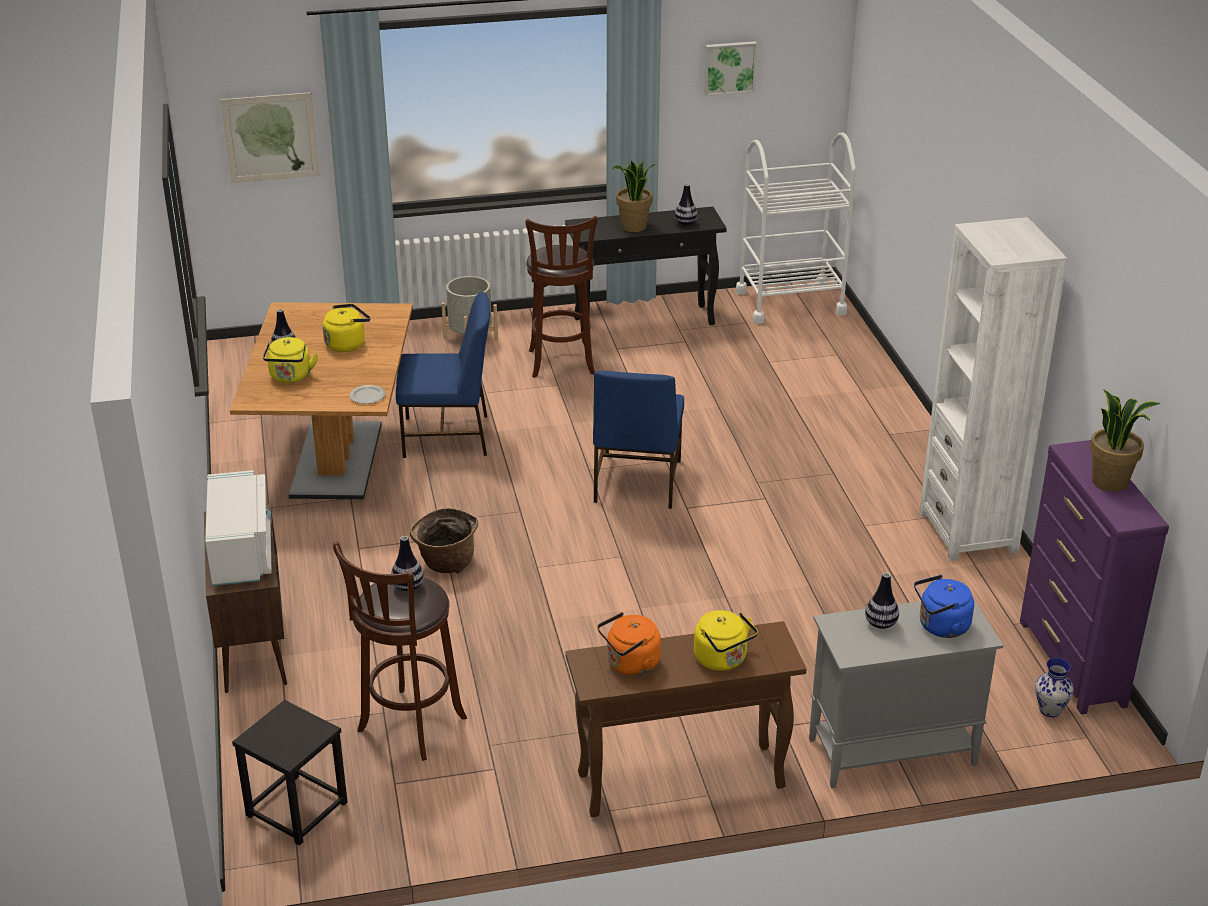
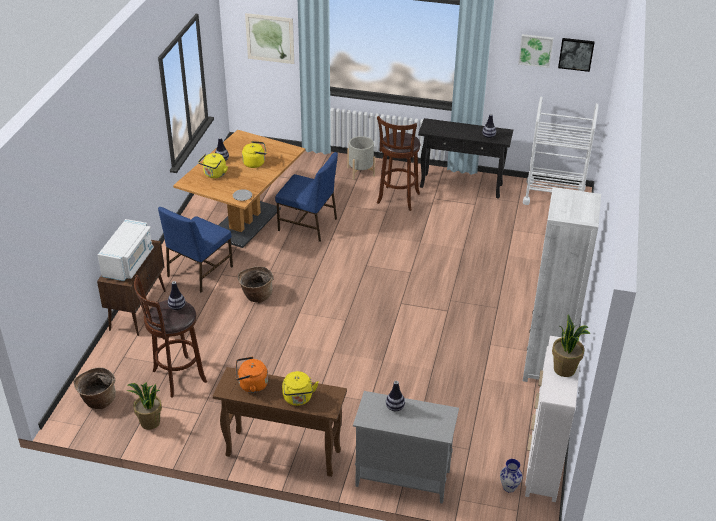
camera: 25 degrees right, 5 degrees up
black stool [232,700,348,846] -> basket [74,367,116,409]
blue chair [593,371,684,509] -> blue chair moved to [158,207,233,292]
potted plant [612,160,655,232] -> potted plant moved to [127,382,162,430]
blue kettle [914,575,974,638] -> none
purple dresser [1020,440,1169,715] -> white dresser [525,336,582,502]
none -> picture [558,38,595,72]

